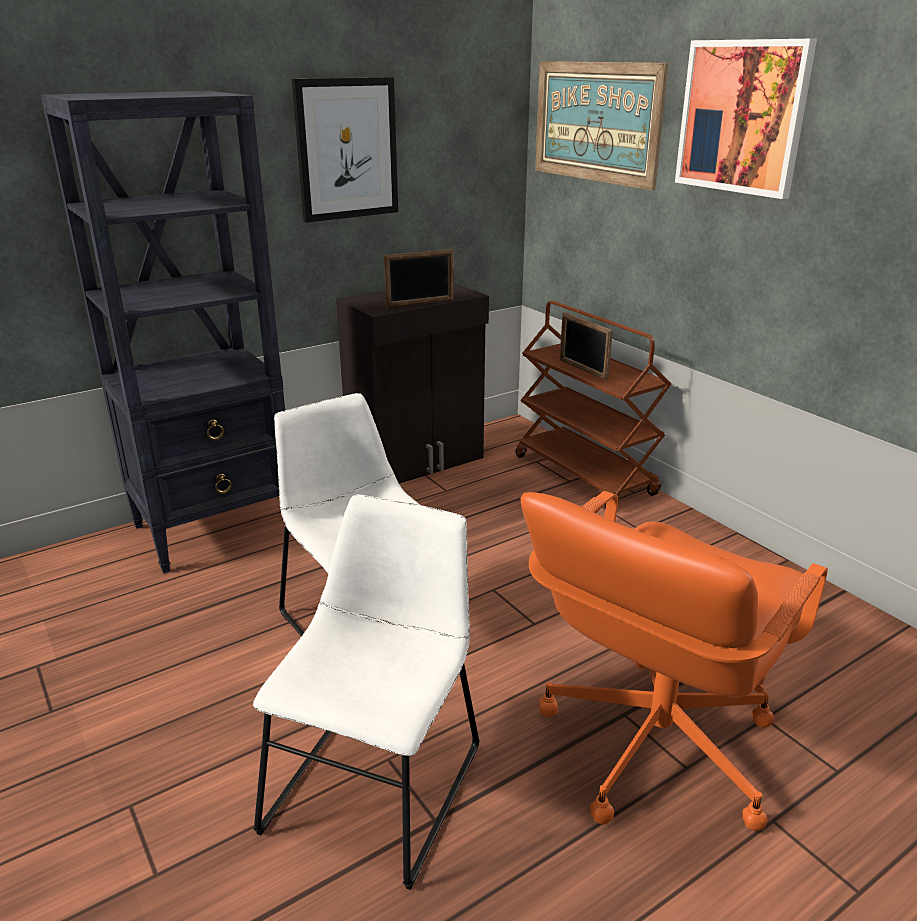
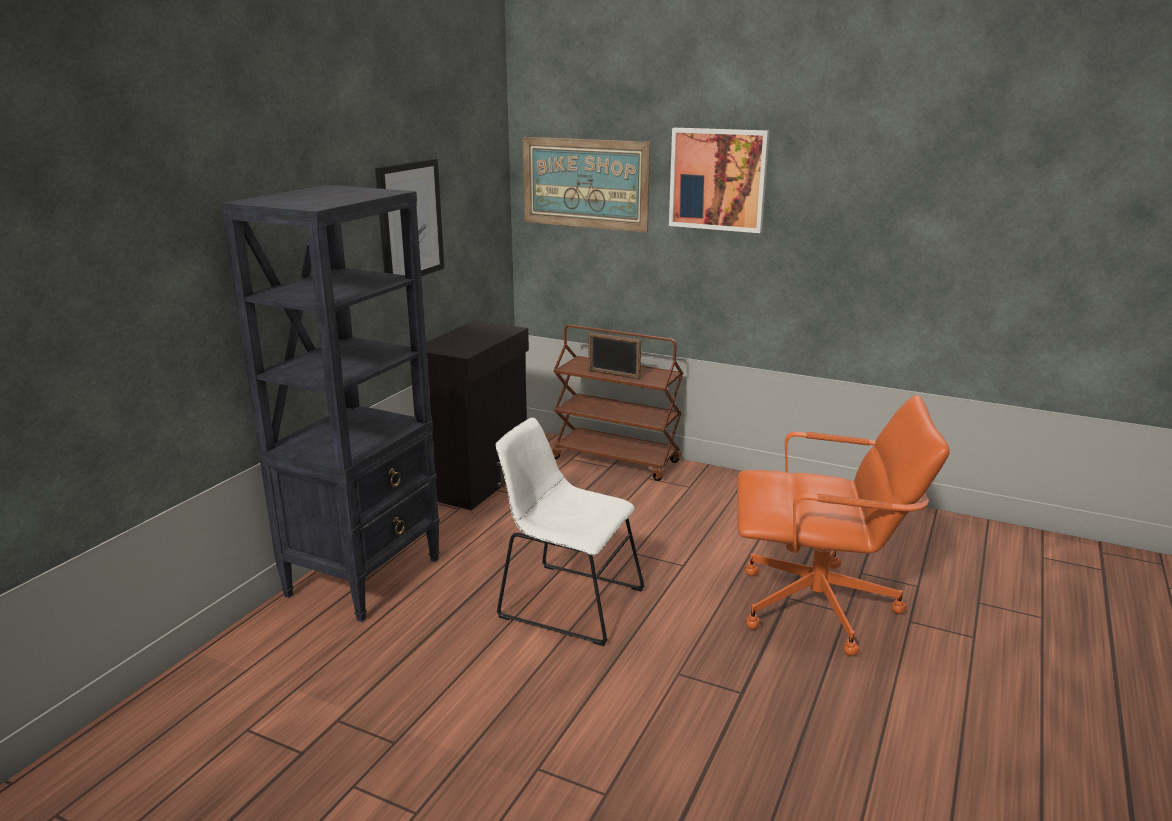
camera: 30 degrees left, 5 degrees down
white chair [253,495,479,890] -> none
picture frame [384,249,454,308] -> none
orange office chair [521,491,828,831] -> orange office chair turned 90 degrees counterclockwise [737,395,949,656]

